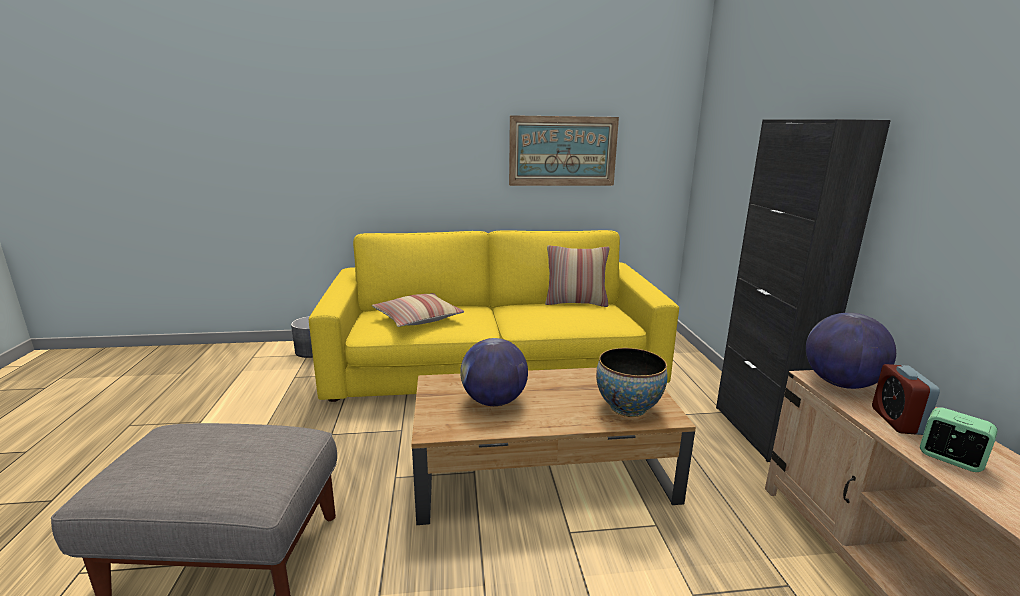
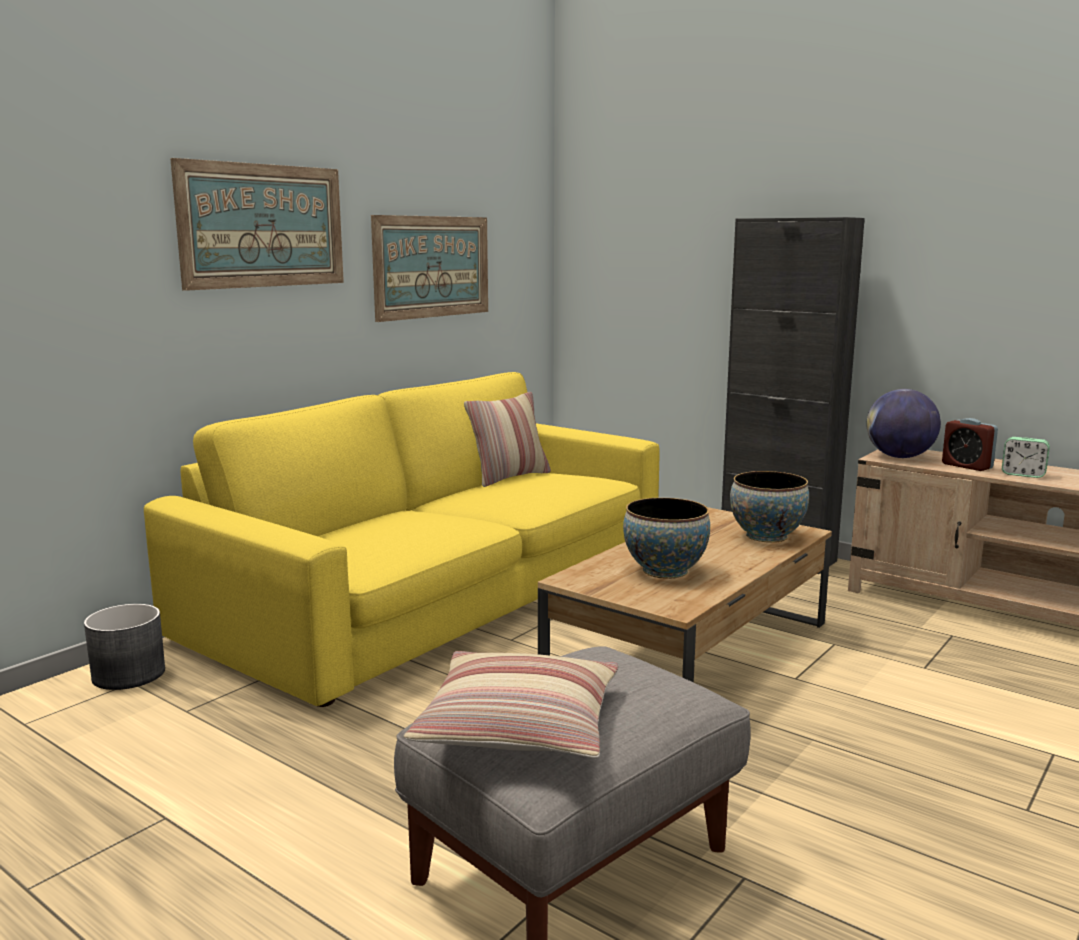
camera: 45 degrees left, 5 degrees down
pillow [372,293,464,327] -> pillow moved to [404,651,619,759]
globe [460,338,528,406] -> bowl [623,498,710,579]
alarm clock [920,407,998,472] -> alarm clock turned 150 degrees counterclockwise [1002,437,1050,478]
none -> picture [170,158,344,291]

